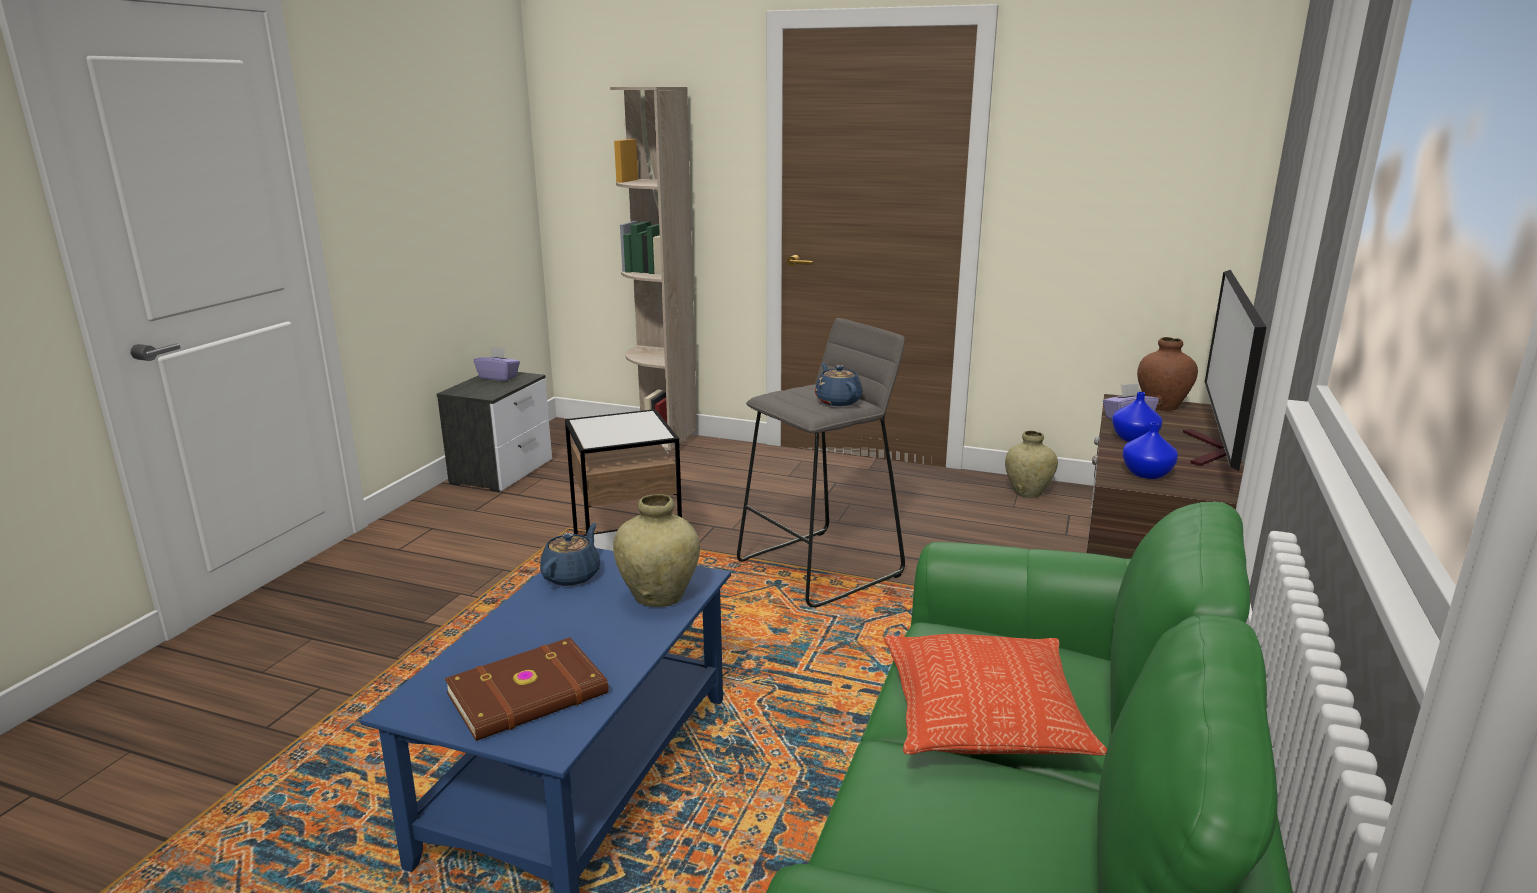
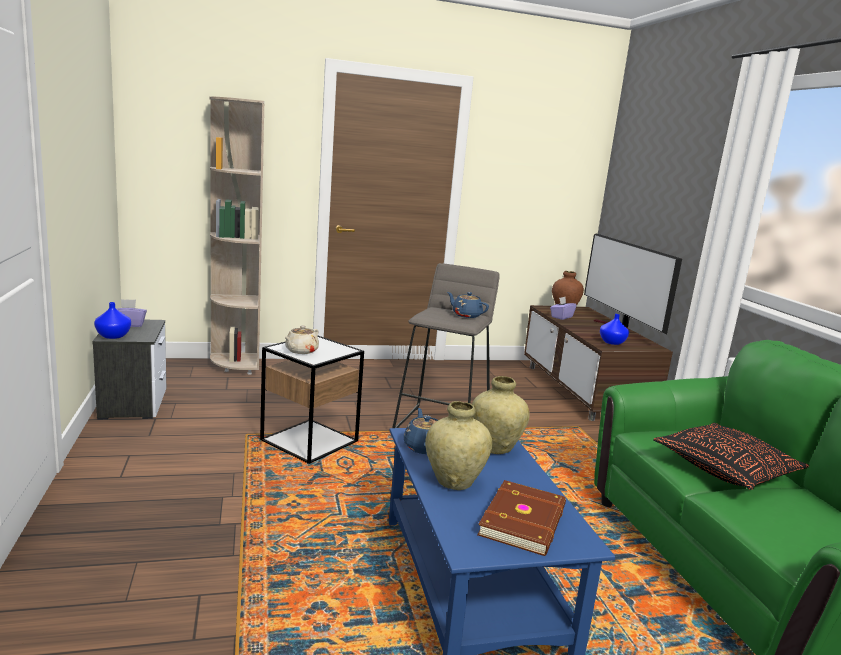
camera: 35 degrees left, 5 degrees down
orange pillow [884,634,1107,755] -> black pillow [653,423,809,490]
beige vase [1005,430,1058,498] -> beige vase moved to [425,401,492,490]
blue vase [1112,392,1162,442] -> blue vase moved to [94,302,131,339]
none -> beige teapot [284,325,319,354]

